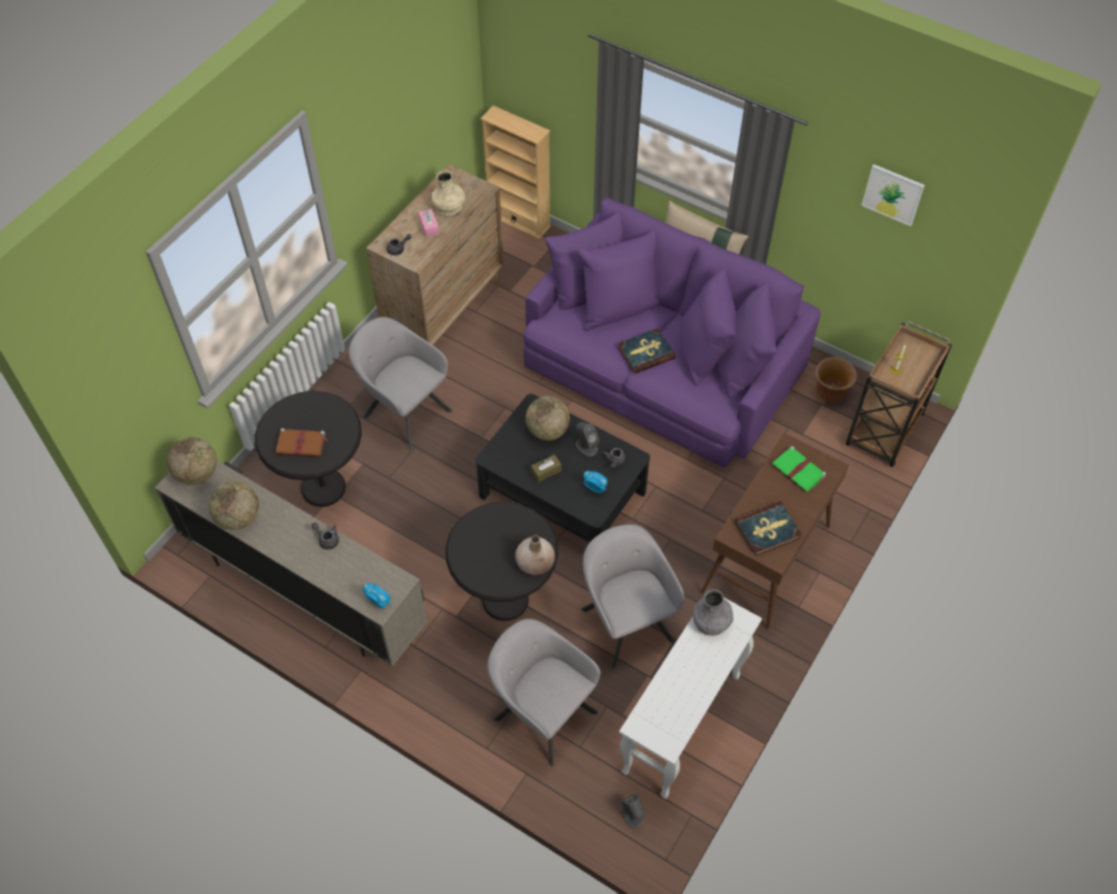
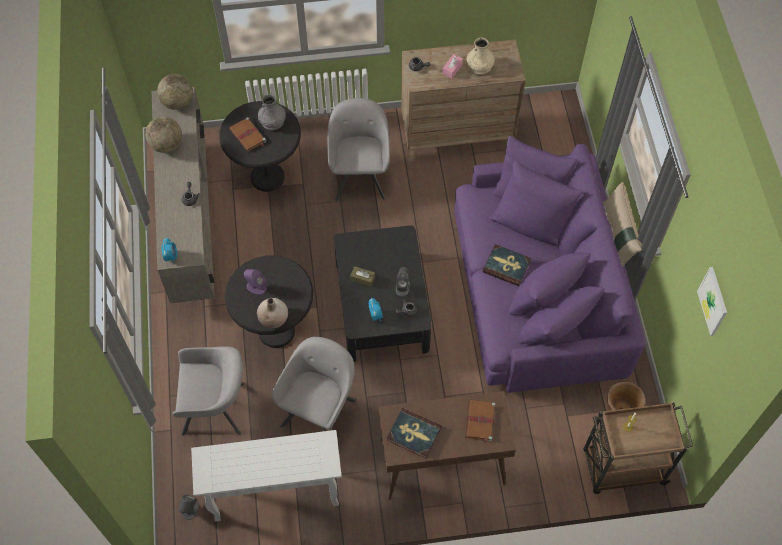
camera: 50 degrees right, 5 degrees up
beige bookcase [480,105,551,239] -> none
grey armchair [487,619,601,766] -> grey armchair turned 90 degrees clockwise [172,346,245,436]
globe [526,396,570,441] -> none
grey vase [693,589,733,636] -> grey vase moved to [258,94,286,130]
green book [772,446,826,493] -> brown book [465,400,495,444]
none -> purple speaker [244,269,267,295]

